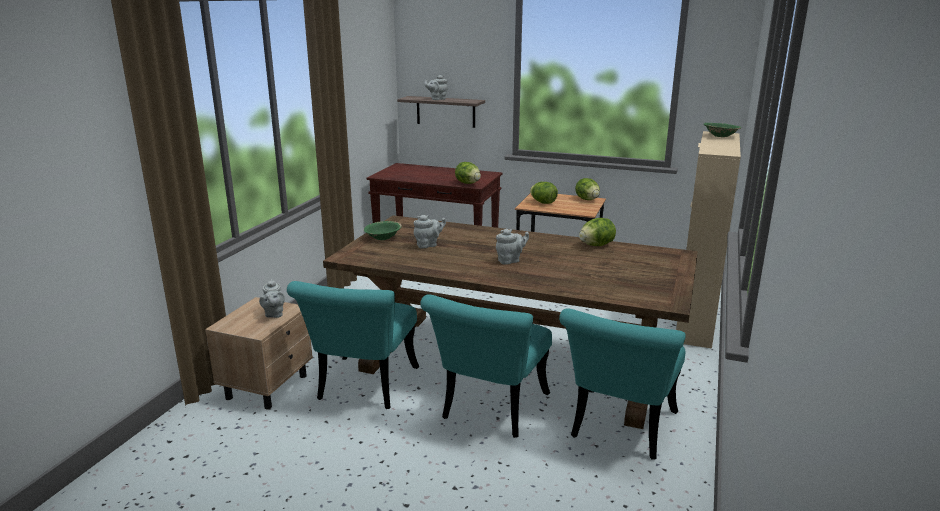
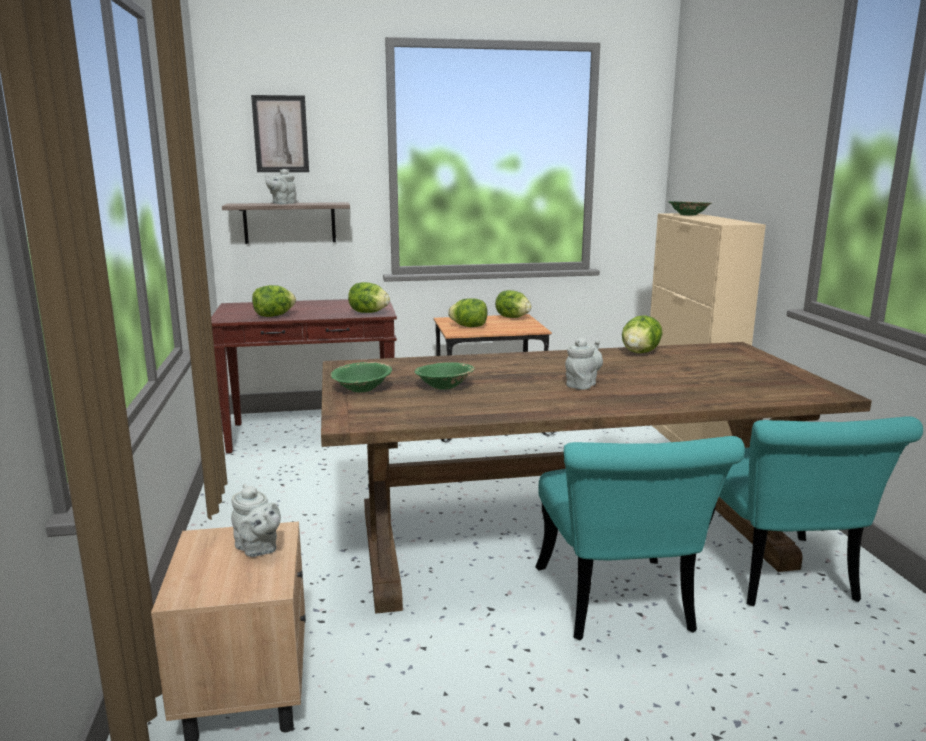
camera: 30 degrees left, 5 degrees down
turquoise chair [287,281,419,409] -> none
grey teapot [414,215,446,248] -> green bowl [414,362,475,390]
none -> picture [251,95,309,172]
none -> lettuce [252,285,296,317]

